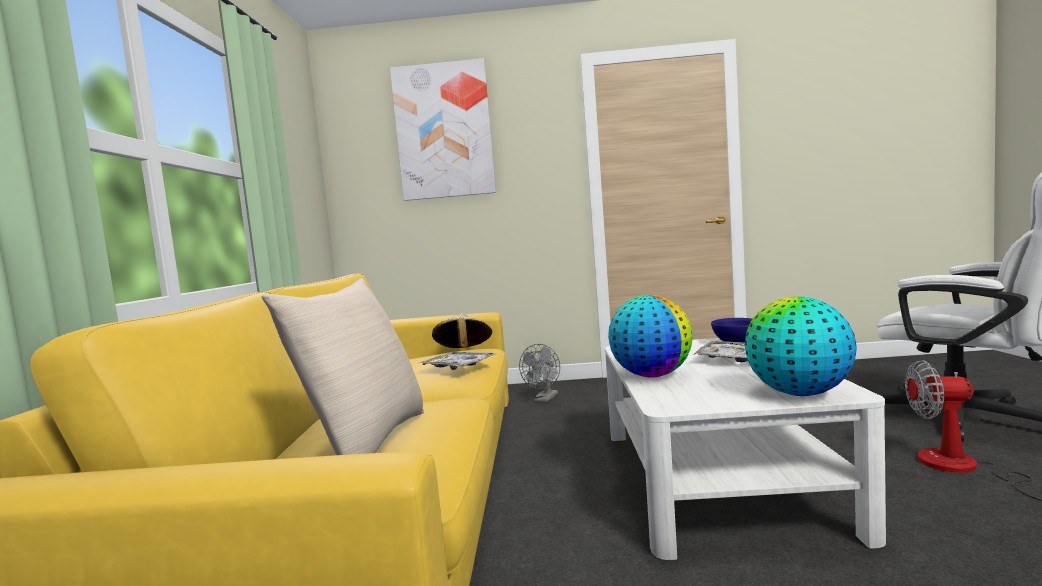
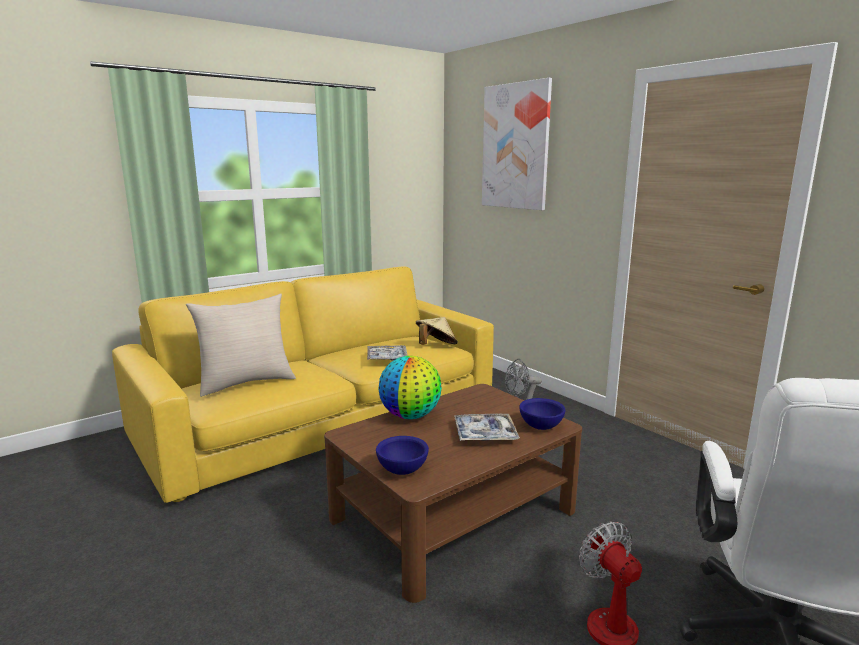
camera: 50 degrees right, 10 degrees up
white coffee table [605,338,886,560] -> brown coffee table [324,384,582,603]
globe [745,297,857,396] -> blue bowl [376,436,429,475]

